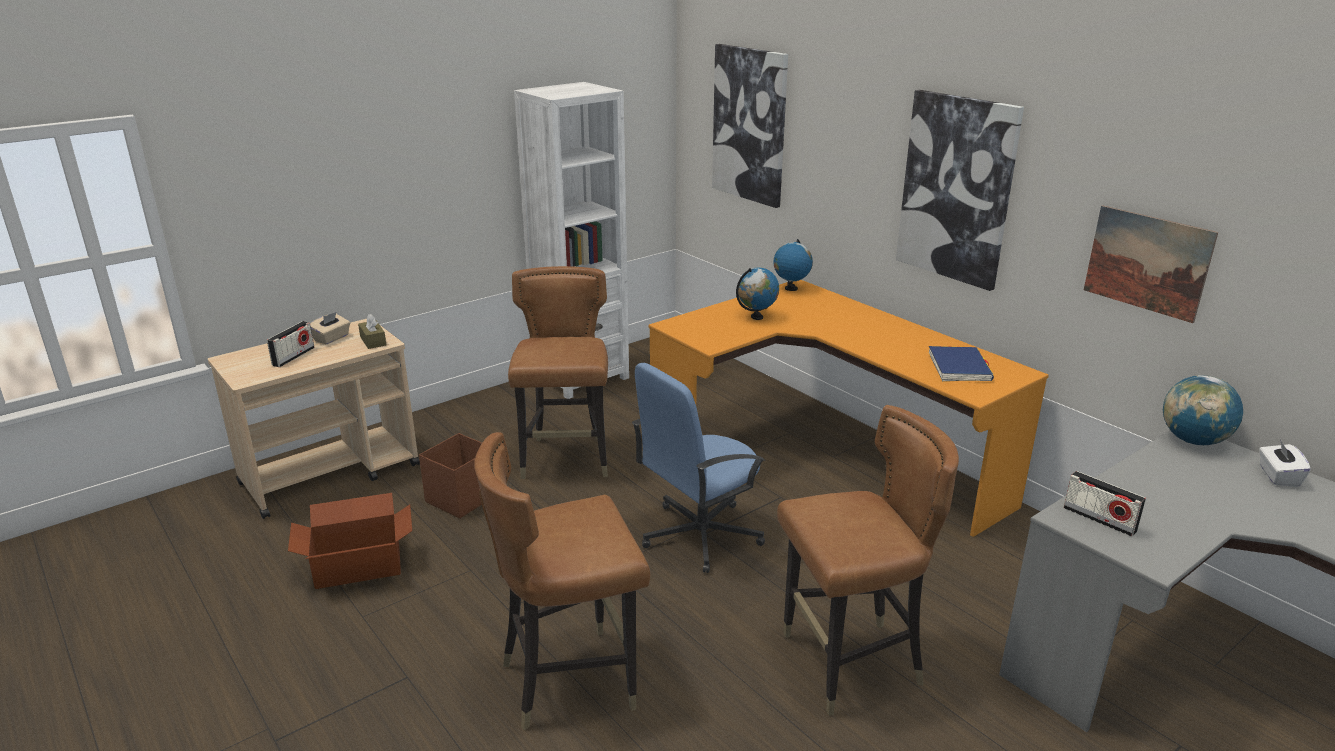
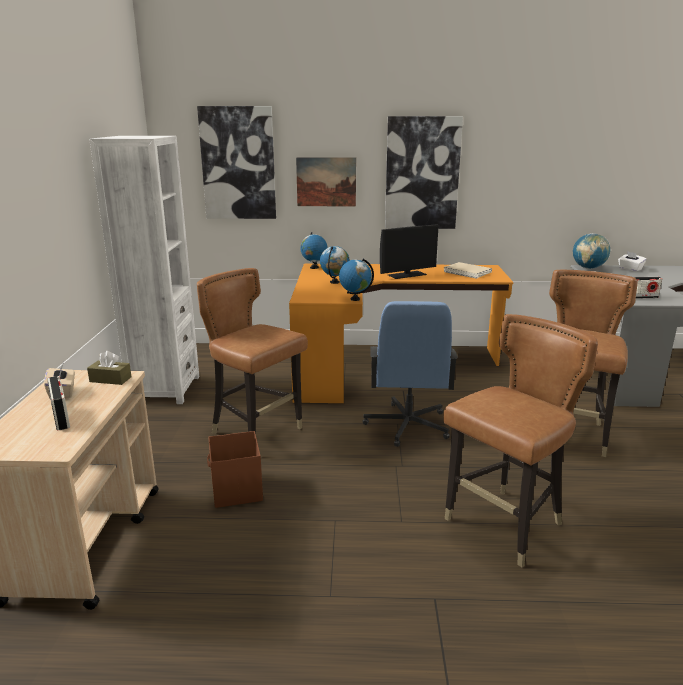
camera: 50 degrees left, 5 degrees down
cardboard box [288,493,412,589] -> none
brown chair [474,432,650,731] -> brown chair turned 150 degrees counterclockwise [443,314,598,567]
blue book [929,346,994,381] -> beige book [444,262,492,279]
picture [1084,205,1218,323] -> picture moved to [296,157,356,207]
none -> globe [339,258,374,301]
none -> monitor [380,224,439,279]

